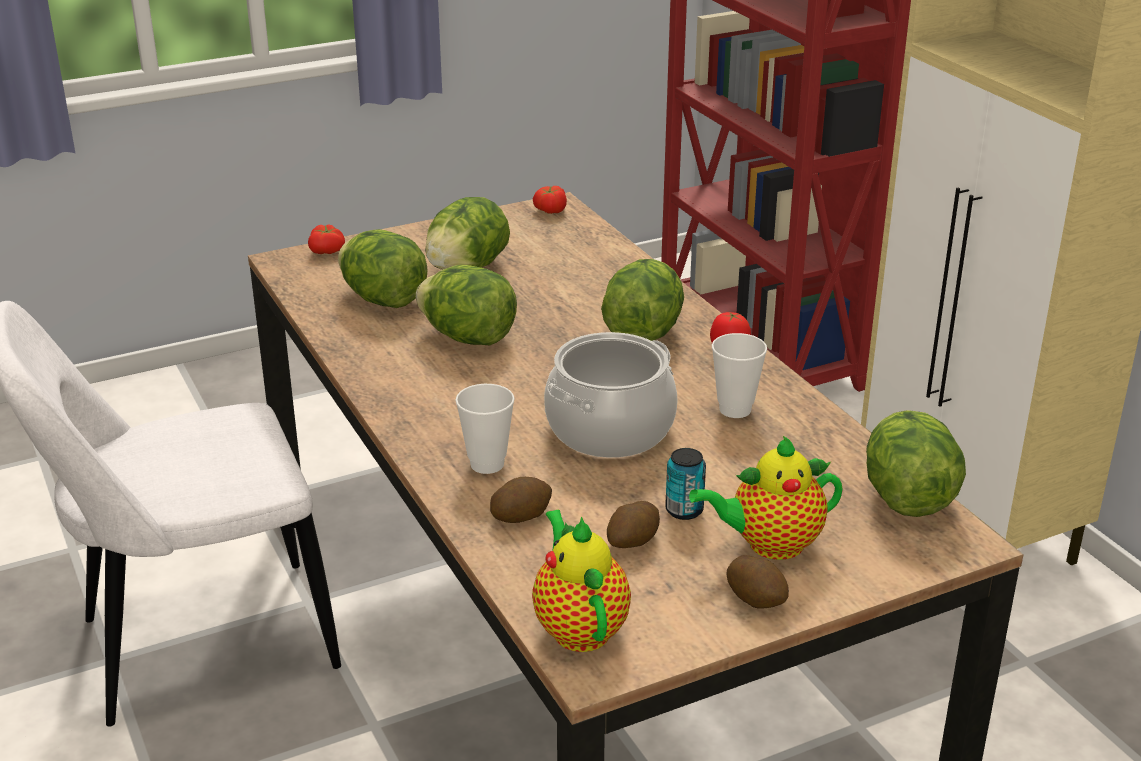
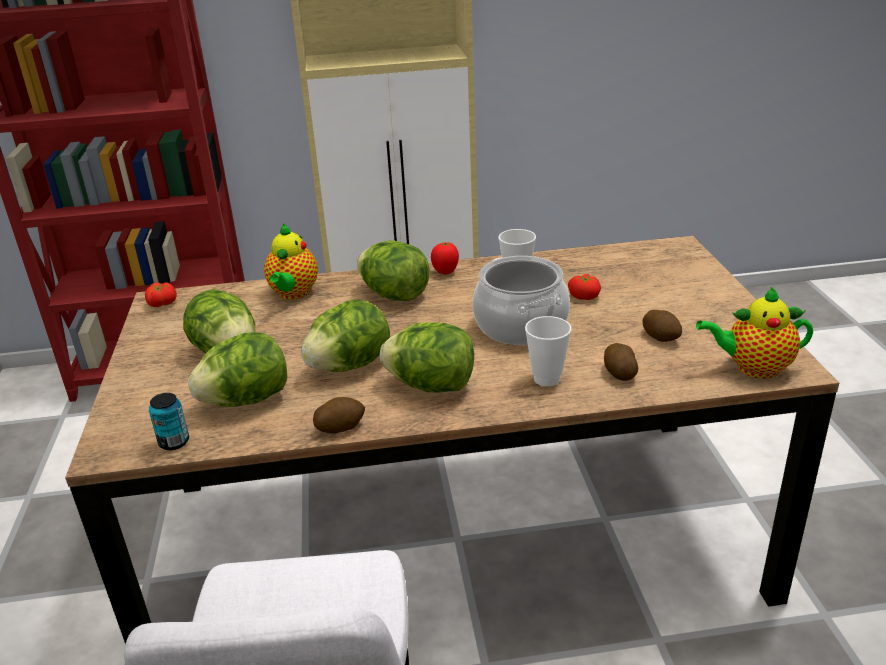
camera: 70 degrees left, 0 degrees up
tomato [308,224,345,254] -> tomato moved to [568,274,601,300]
can [665,448,706,520] -> can moved to [149,393,189,450]
teapot [689,436,843,560] -> teapot moved to [264,224,318,300]
potato [727,555,789,608] -> potato moved to [313,397,365,433]
lettuce [866,410,966,517] -> lettuce moved to [380,322,474,392]

